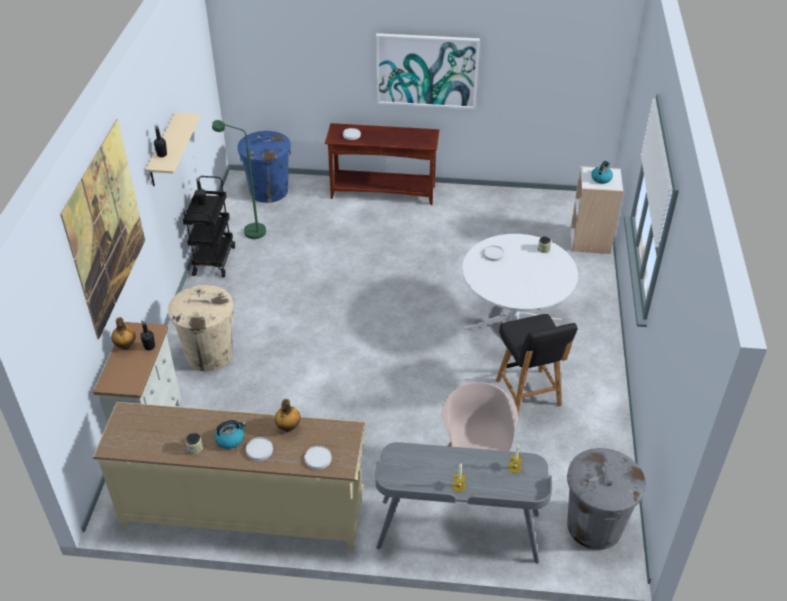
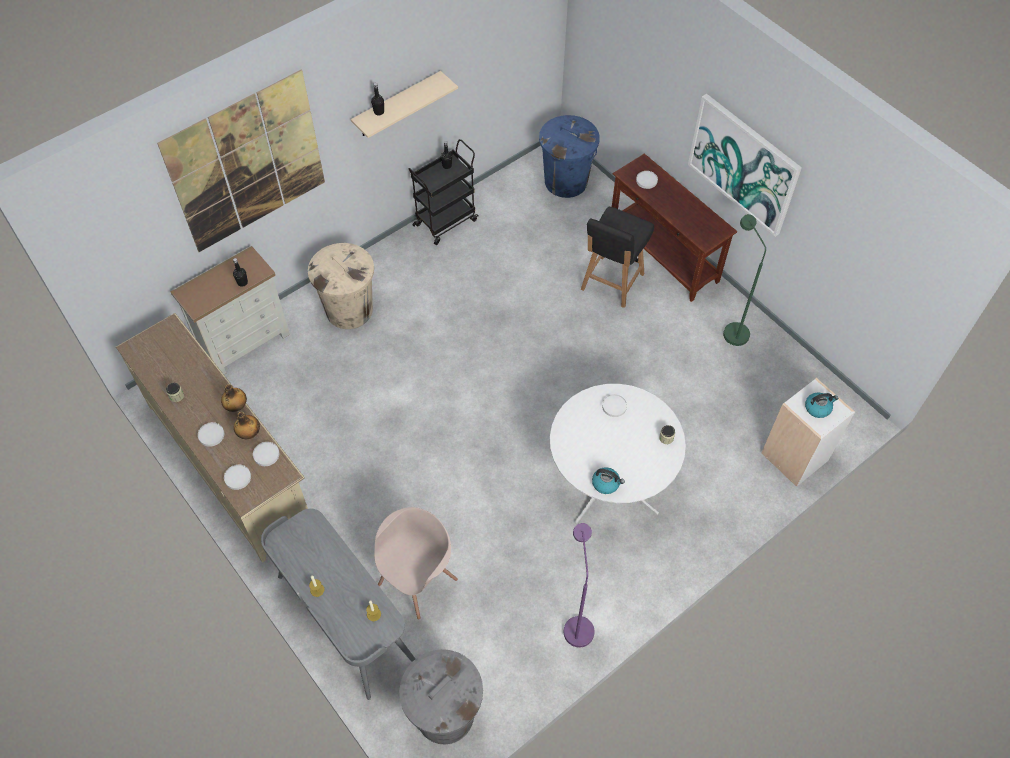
camera: 45 degrees right, 15 degrees up
bottle [111,317,136,350] -> bottle moved to [221,384,247,412]
green floor lamp [212,120,266,239] -> green floor lamp moved to [723,214,766,346]
kettle [214,420,246,449] -> kettle moved to [592,467,625,494]
black chair [496,314,578,413] -> black chair moved to [581,207,654,308]
none -> white plate [253,442,279,466]
none -> purple floor lamp [564,523,595,648]

